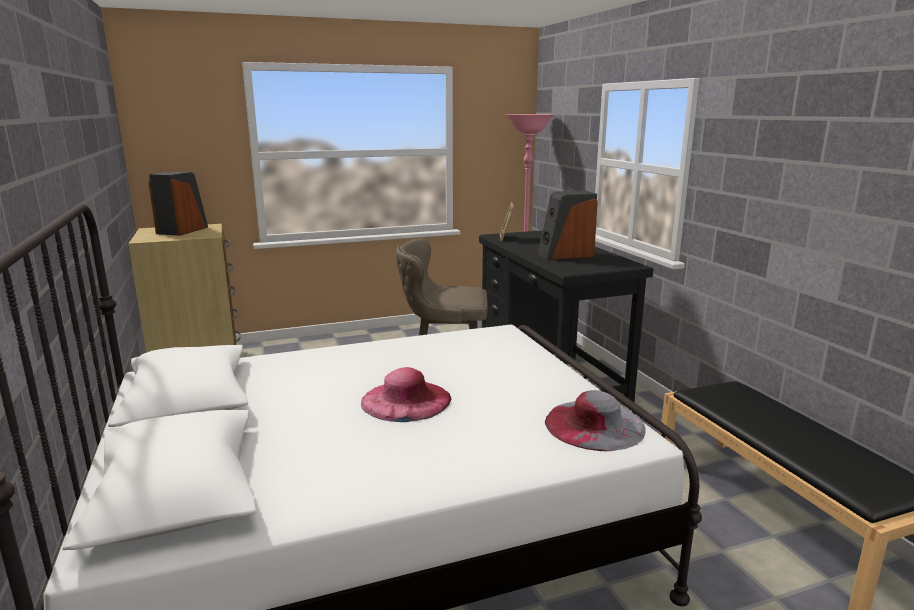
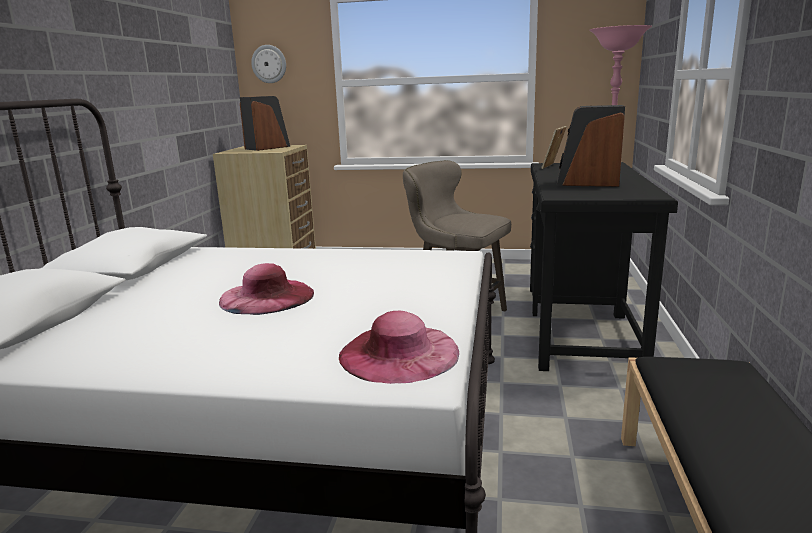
camera: 30 degrees right, 0 degrees up
grey hat [545,390,646,451] -> pink hat [339,311,459,384]
none -> wall clock [251,45,286,83]

